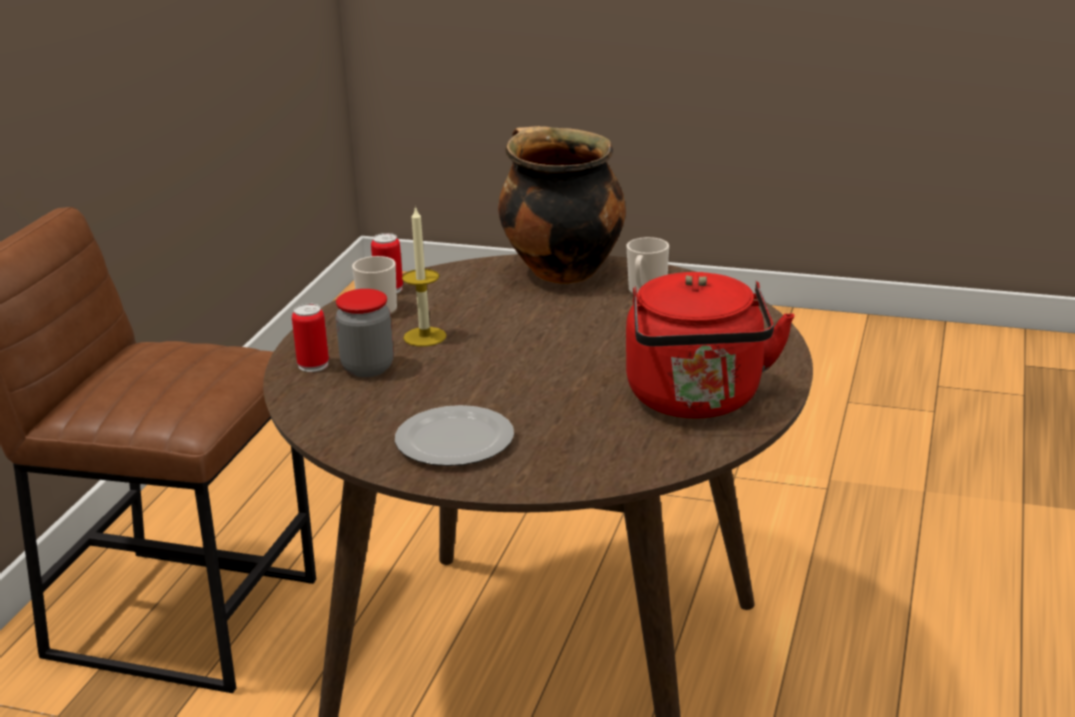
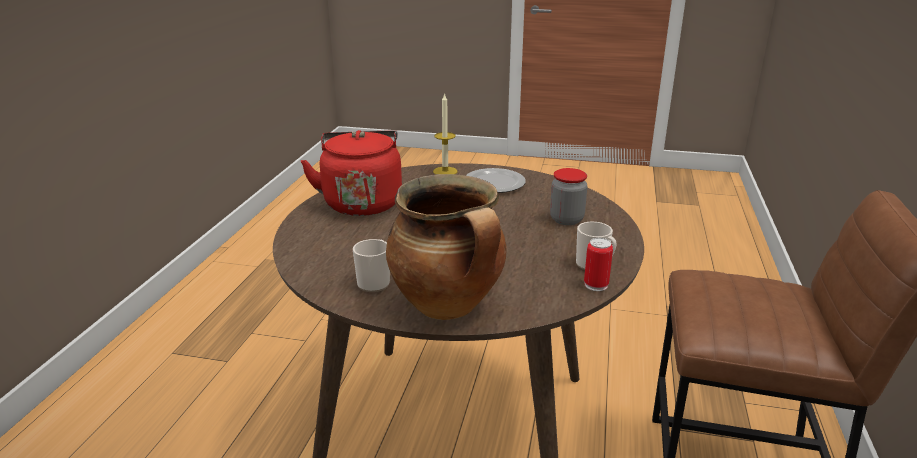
camera: 175 degrees right, 0 degrees up
can [292,304,329,372] -> none
candle [402,206,447,346] -> candle moved to [433,93,457,174]

